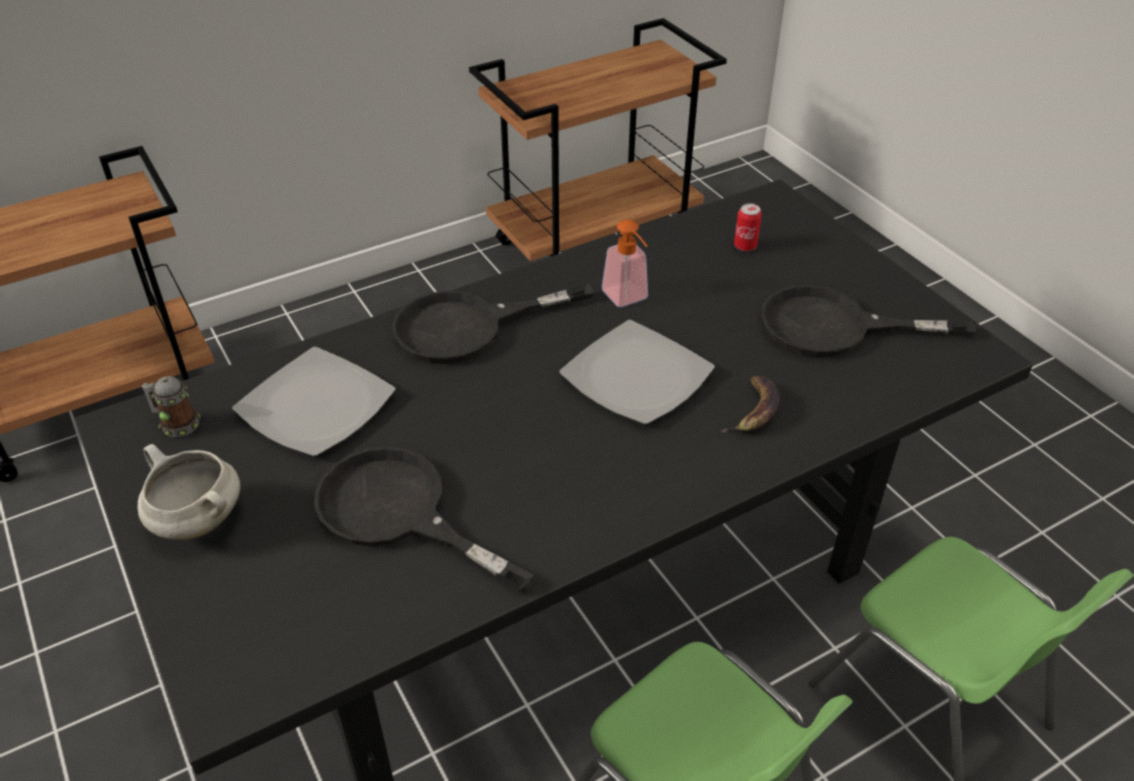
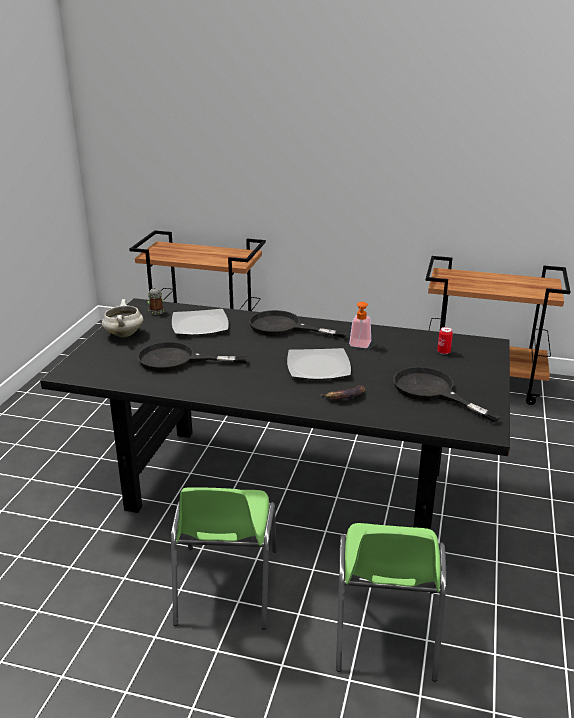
camera: 45 degrees right, 15 degrees down
black frying pan [314,446,534,593] -> black frying pan turned 75 degrees counterclockwise [137,342,248,372]

